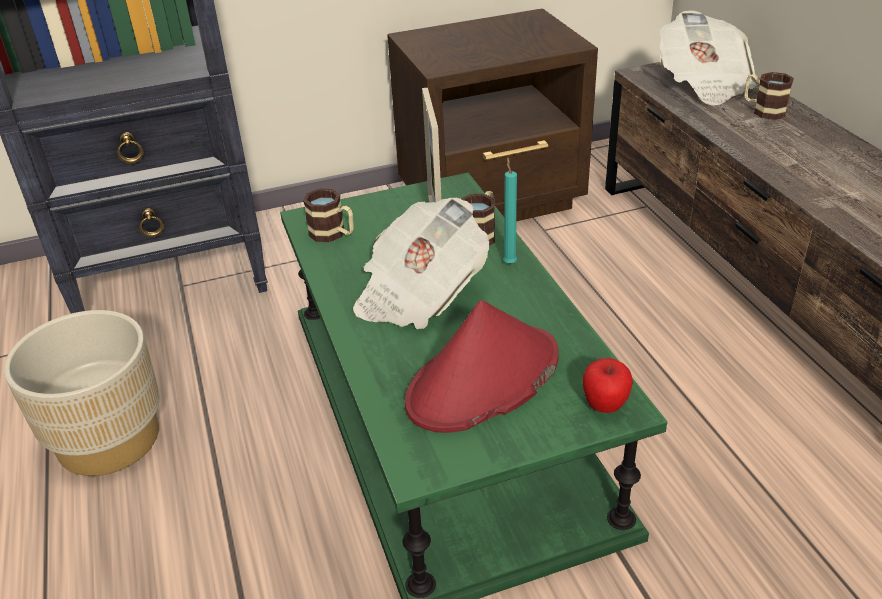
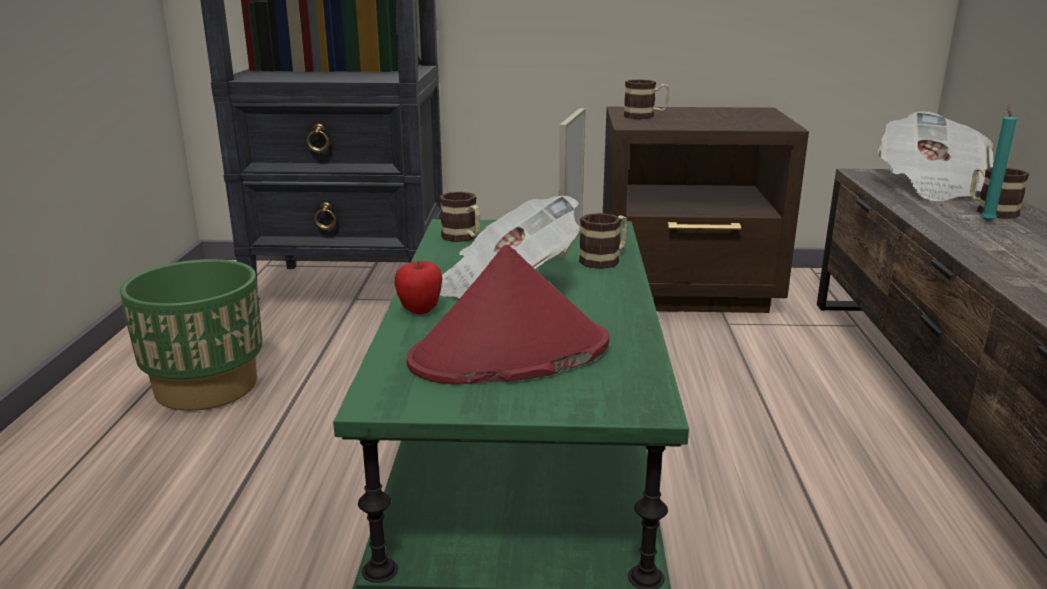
camera: 20 degrees right, 15 degrees down
beige planter [4,310,160,476] -> green planter [120,259,262,411]
turquoise candle [503,157,517,264] -> turquoise candle moved to [981,104,1017,223]
apple [582,358,633,413] -> apple moved to [394,261,442,314]
none -> mug [623,79,670,119]

